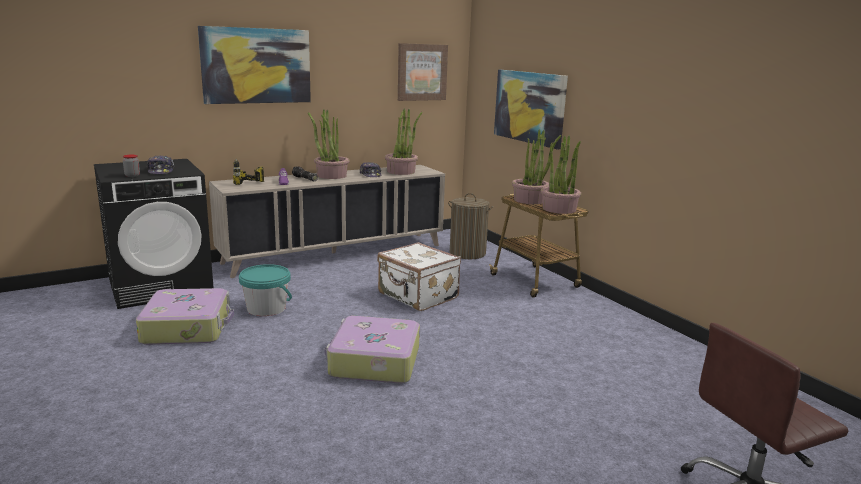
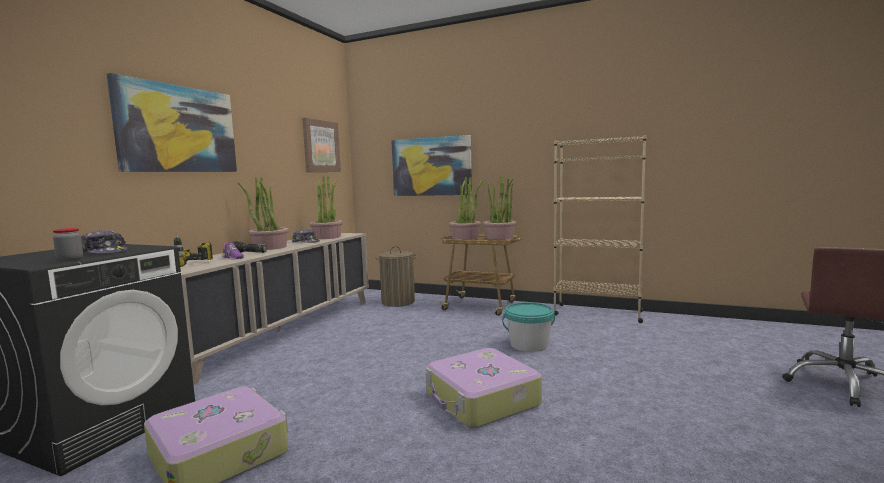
camera: 35 degrees left, 10 degrees down
turquoise bucket [239,264,292,316] -> turquoise bucket moved to [502,302,555,352]
white suitcase [377,242,461,311] -> none
none -> beige bookcase [554,135,646,323]

